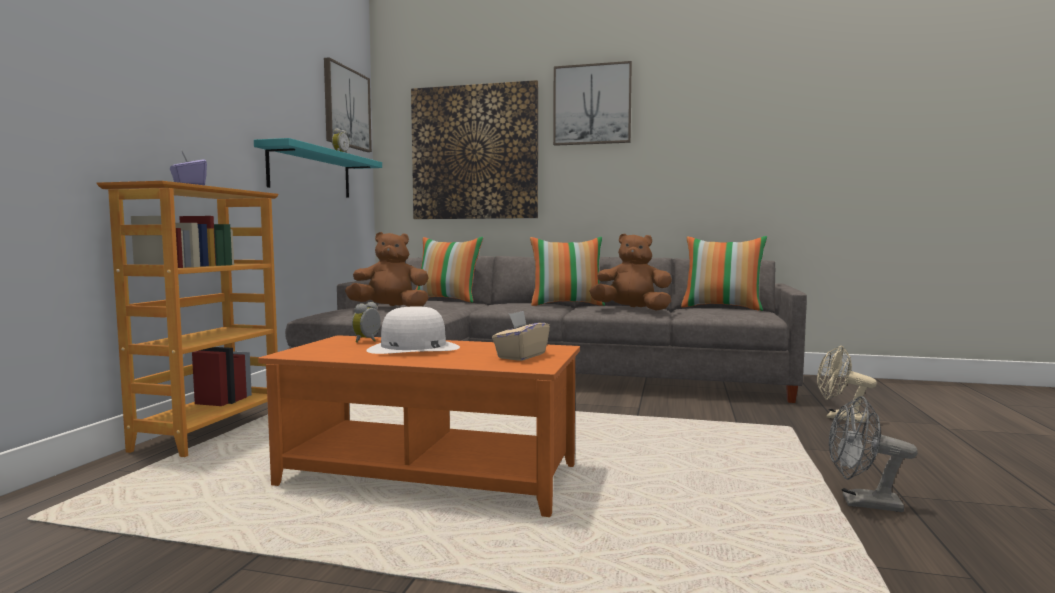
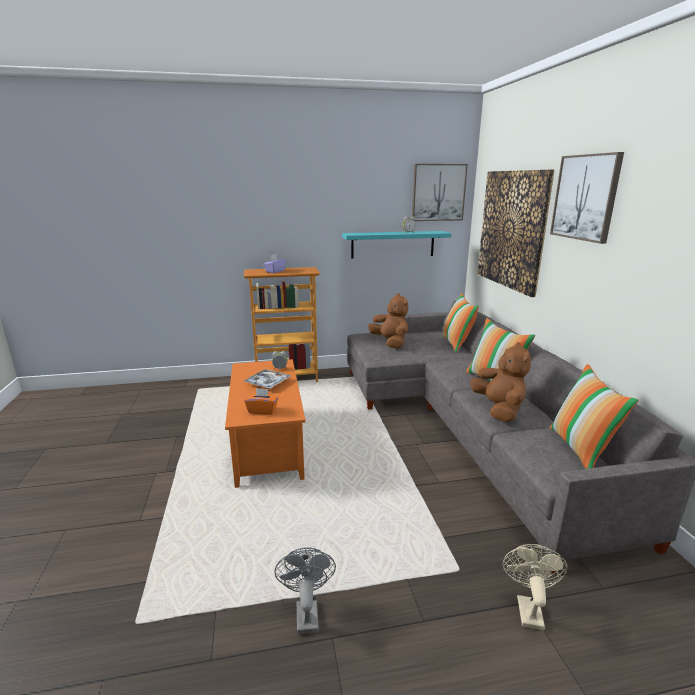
camera: 65 degrees right, 15 degrees up
white hat [366,306,460,354] -> tray [243,369,291,389]
beige tissue box [492,311,550,361] -> orange tissue box [244,388,278,415]

